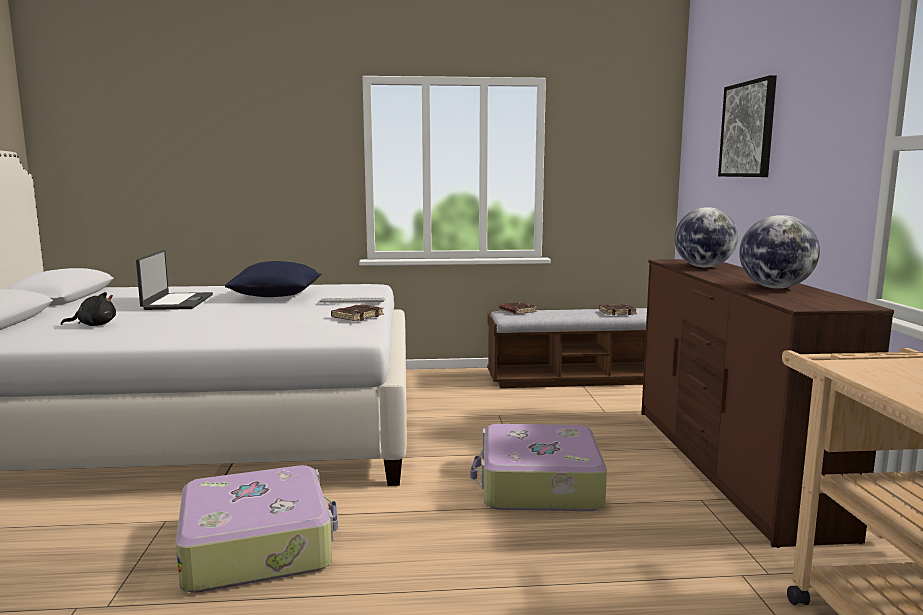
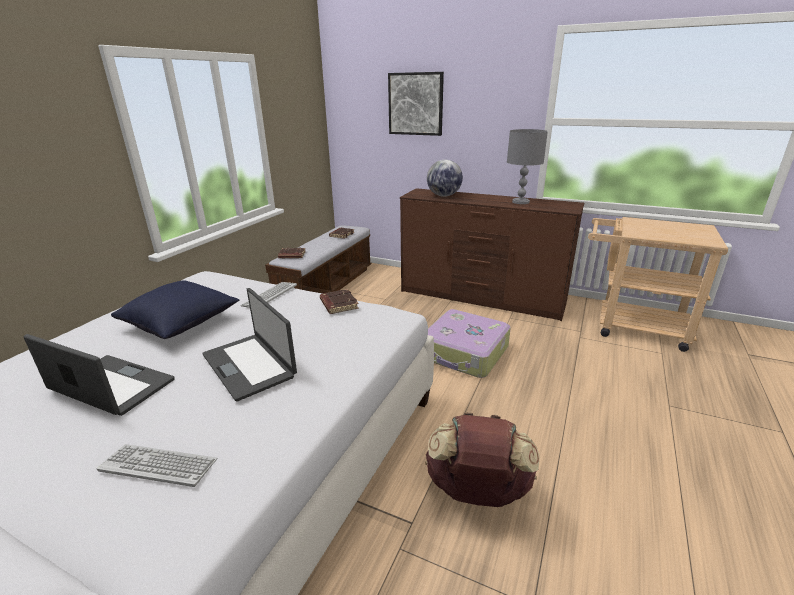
camera: 60 degrees left, 15 degrees up
black plush toy [61,292,116,326] -> keyboard [96,444,218,487]
suitcase [176,465,338,593] -> brown backpack [425,412,539,507]
globe [739,215,820,289] -> grey table lamp [507,129,548,204]
none -> laptop [202,288,297,402]

